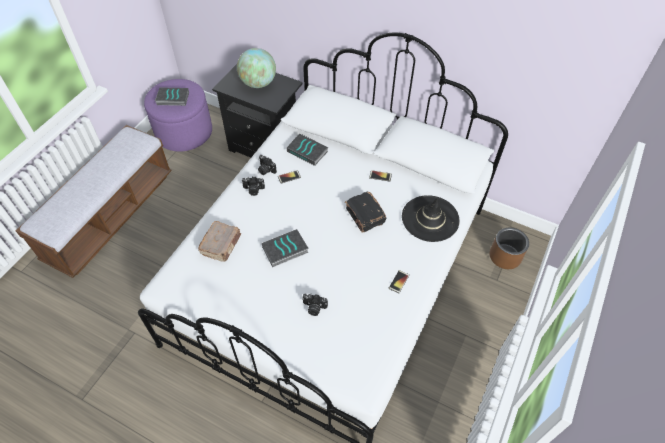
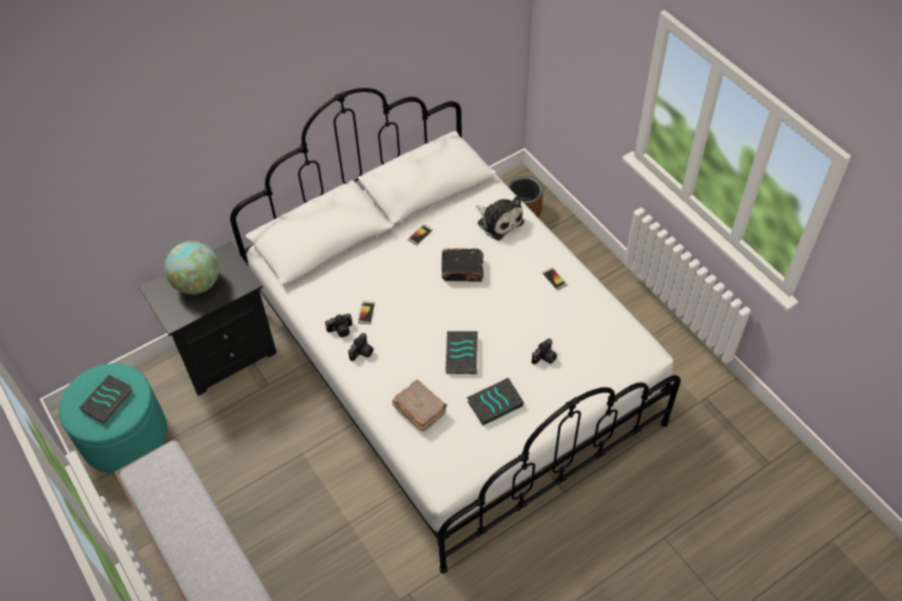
camera: 60 degrees left, 0 degrees up
purple ottoman [144,79,212,152] -> turquoise ottoman [59,364,167,473]
book [286,133,328,166] -> book moved to [467,377,524,425]
black hat [402,195,460,242] -> plush toy [475,196,524,241]

